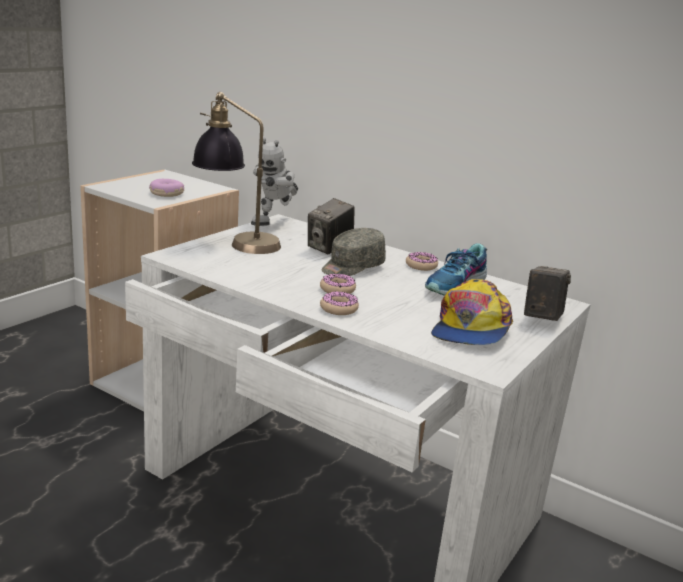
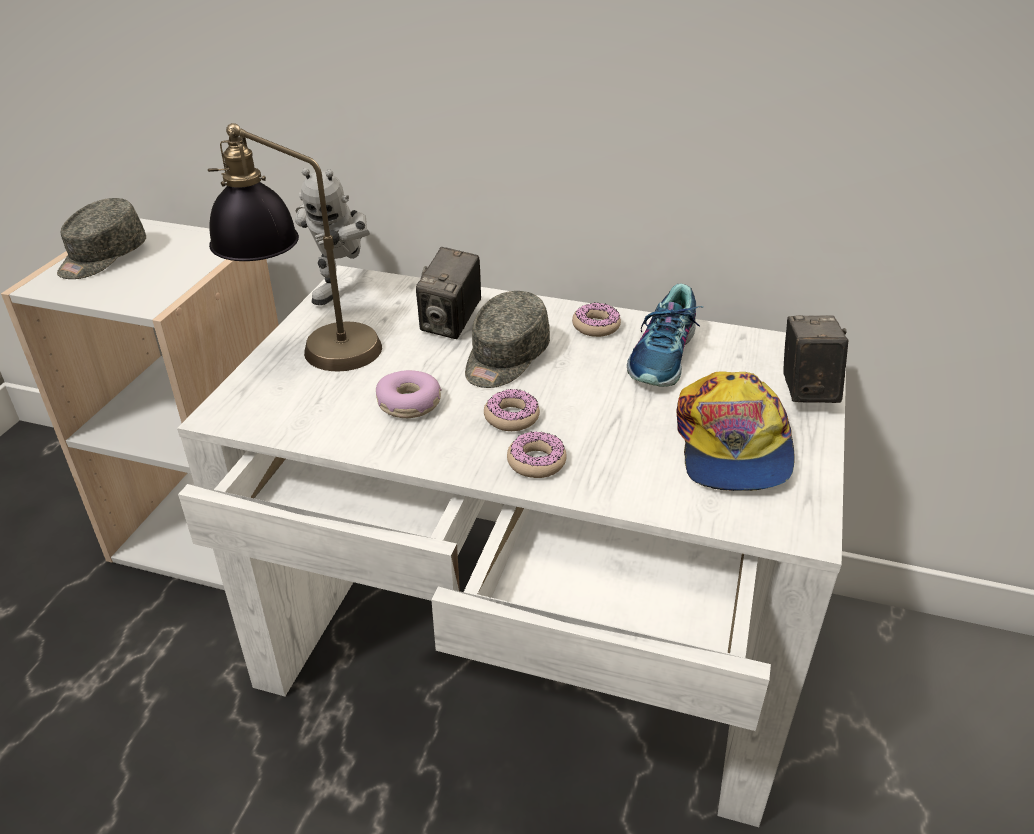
camera: 15 degrees left, 15 degrees up
donut [149,179,184,197] -> donut moved to [376,370,442,418]
none -> grey cap [57,198,146,279]

